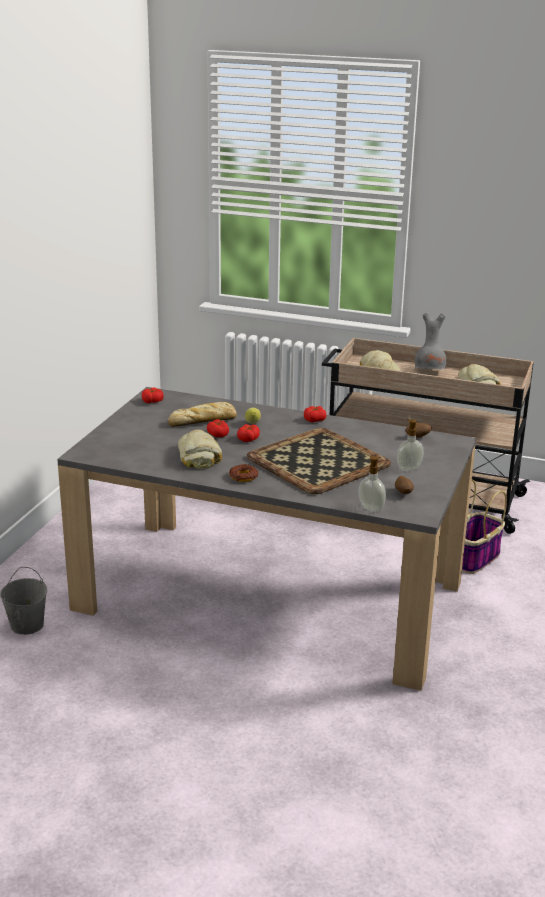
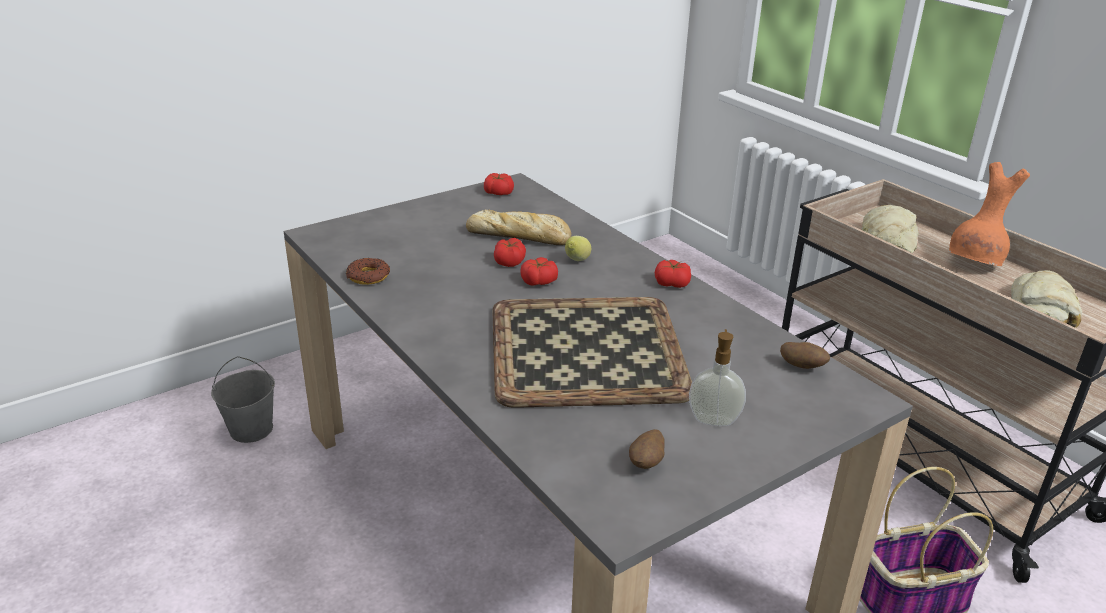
camera: 35 degrees right, 5 degrees up
bread [178,430,222,469] -> none
donut [229,464,258,482] -> donut moved to [346,258,390,285]
soap dispenser [359,456,386,512] -> none
grey vase [415,312,447,369] -> orange vase [948,162,1030,266]

